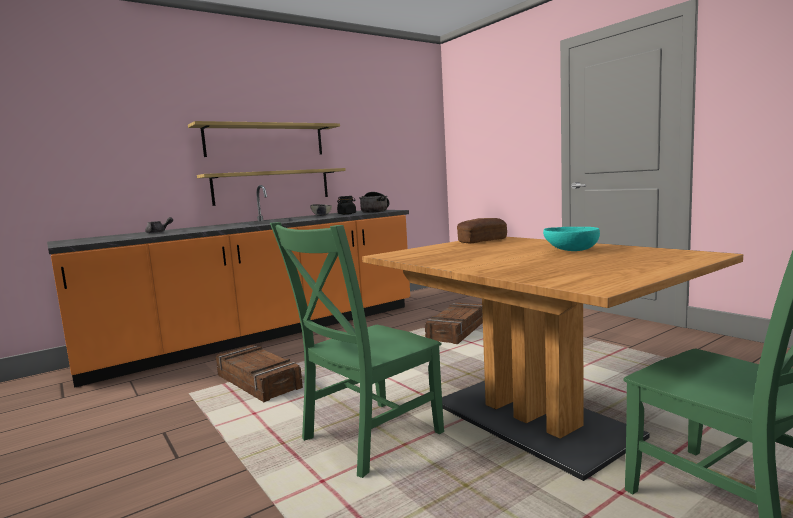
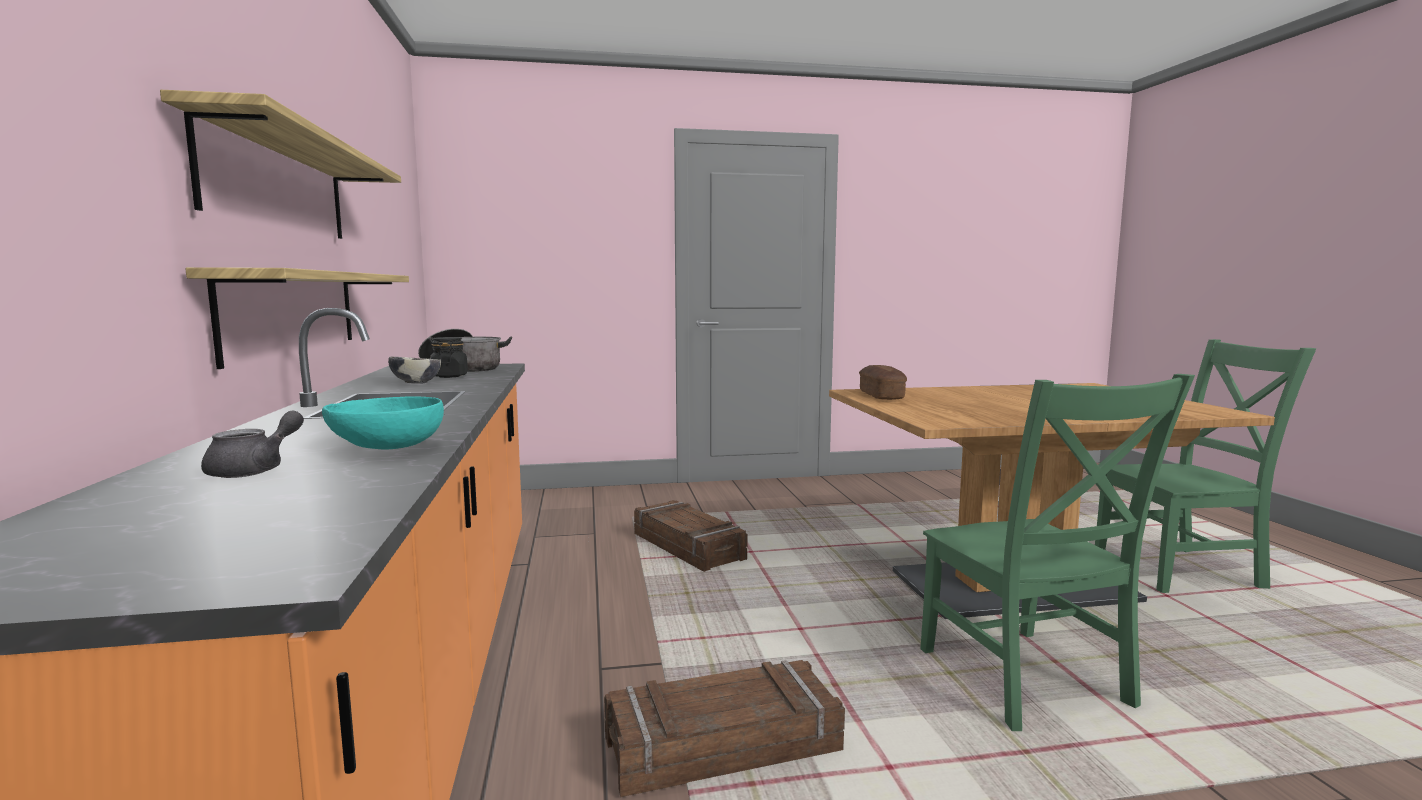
camera: 65 degrees left, 0 degrees up
turquoise bowl [543,227,600,251] -> turquoise bowl moved to [322,396,444,449]

